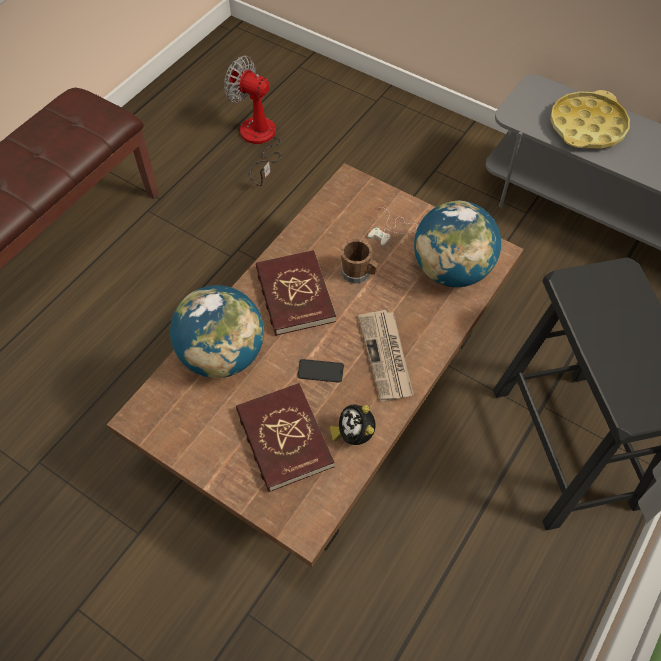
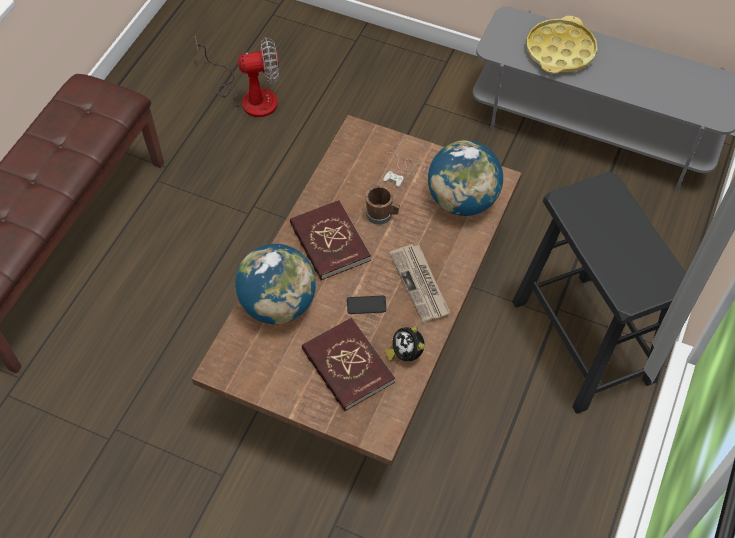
camera: 10 degrees left, 0 degrees up
fan [224,56,281,186] -> fan turned 150 degrees clockwise [195,36,279,117]

